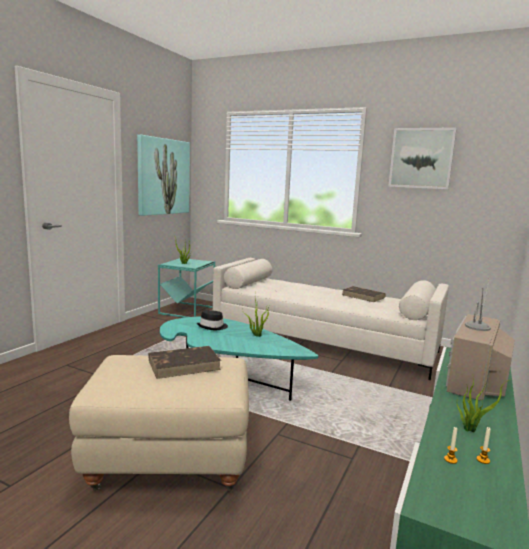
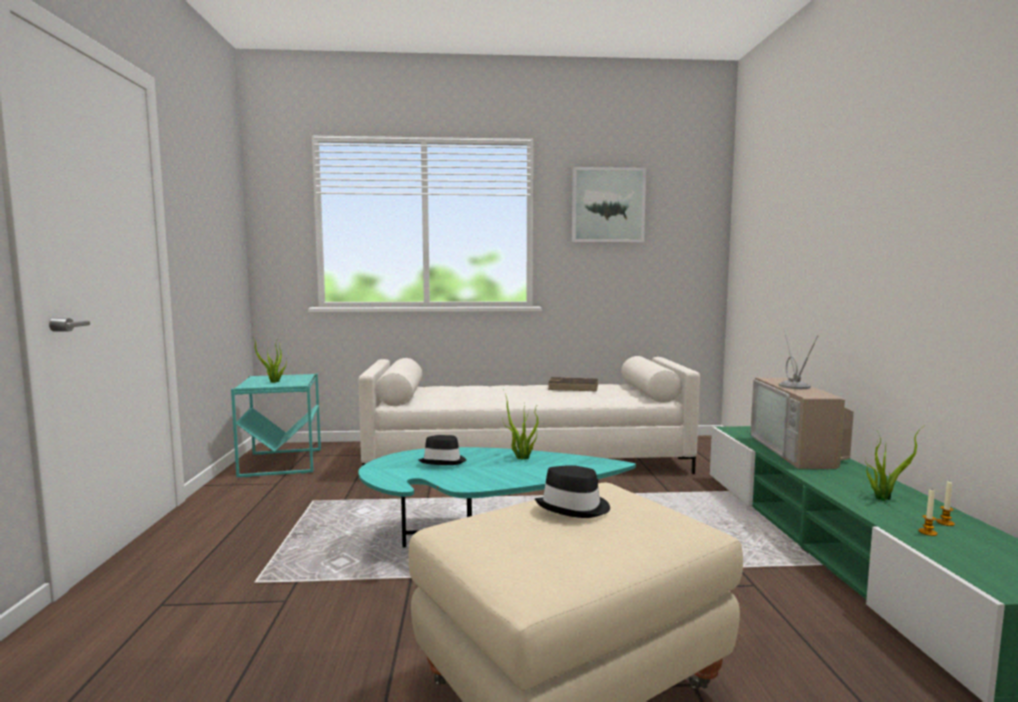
camera: 30 degrees left, 5 degrees down
picture [137,135,190,216] -> none
brown book [148,346,221,379] -> black hat [535,465,610,518]

